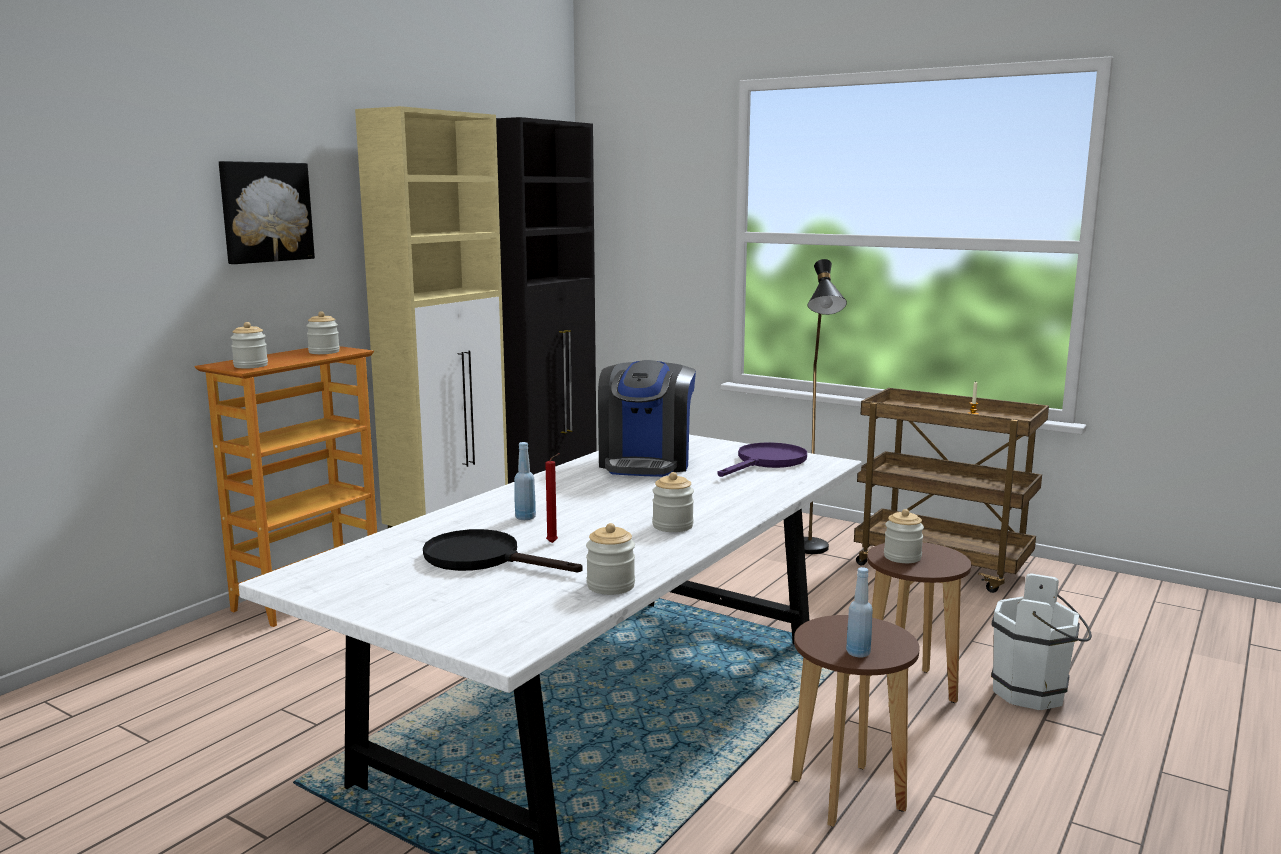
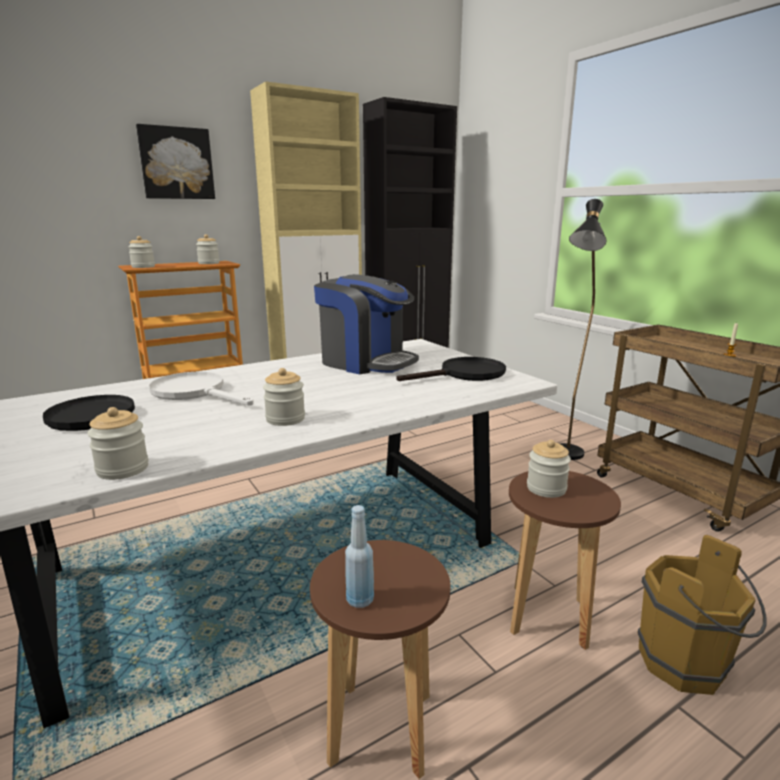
camera: 25 degrees right, 5 degrees up
blue bottle [514,442,536,520] -> white frying pan [149,372,254,405]
red candle [545,453,560,543] -> none
coffee machine [598,360,696,477] -> coffee machine turned 90 degrees counterclockwise [314,274,419,374]
purple frying pan [717,442,807,477] -> black frying pan [396,357,506,381]
white bucket [991,573,1092,710] -> brown bucket [637,535,767,695]

